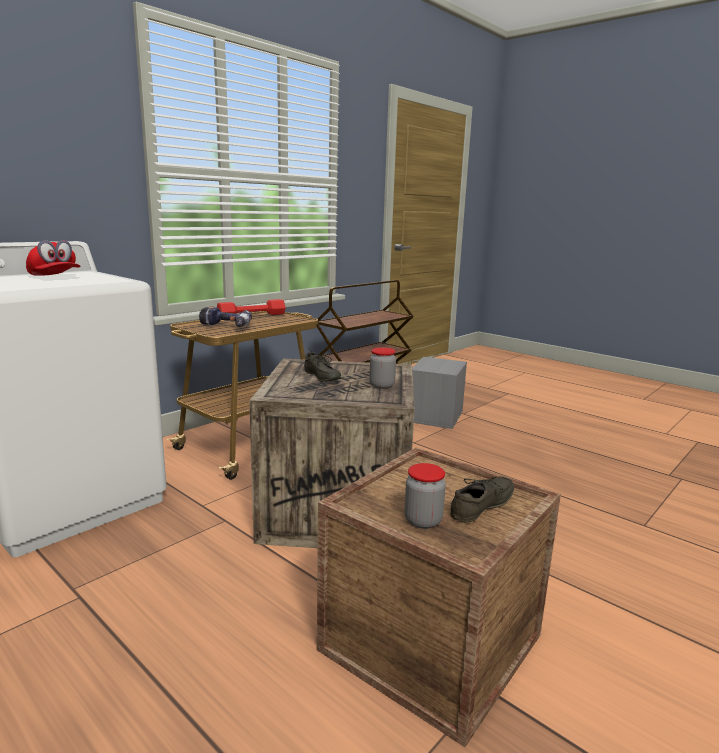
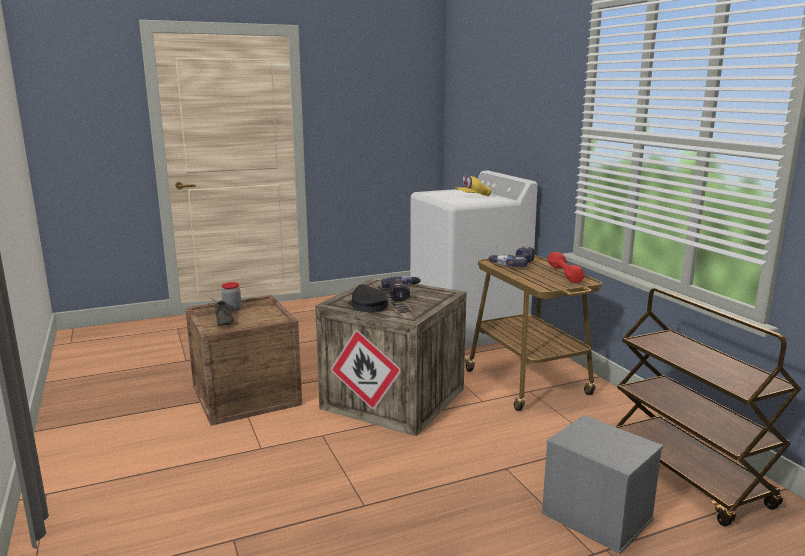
camera: 115 degrees right, 0 degrees up
red cap [26,240,80,276] -> yellow cap [455,174,491,196]
grey shoe [303,347,341,382] -> power drill [381,276,421,301]
jar [369,347,396,389] -> black cap [347,284,388,312]

